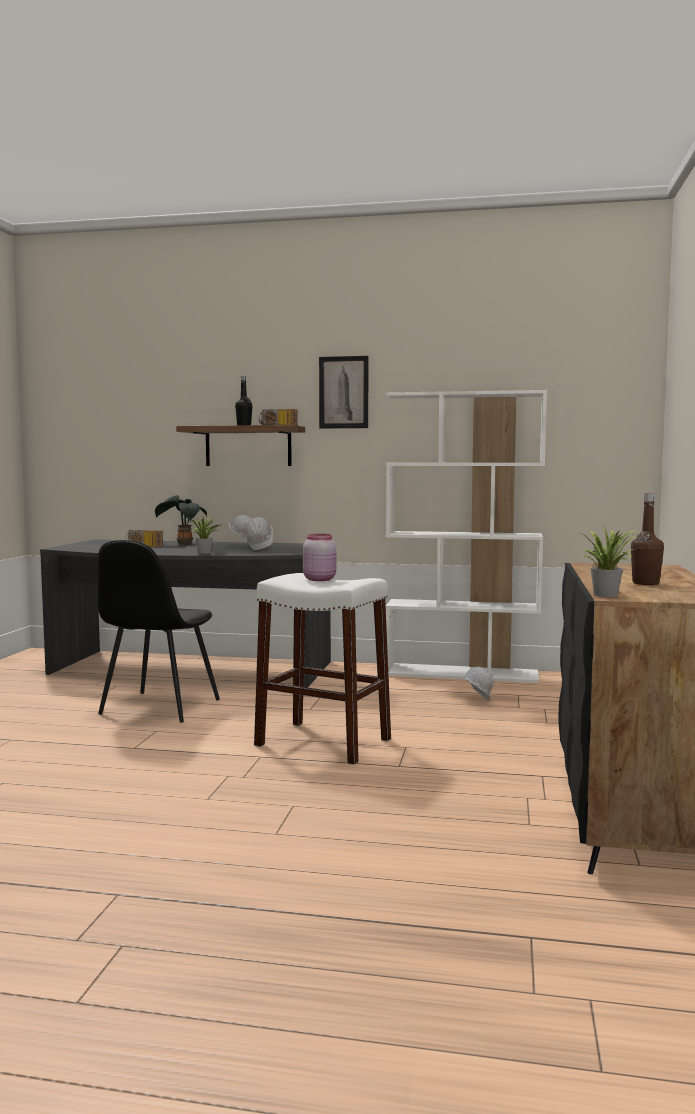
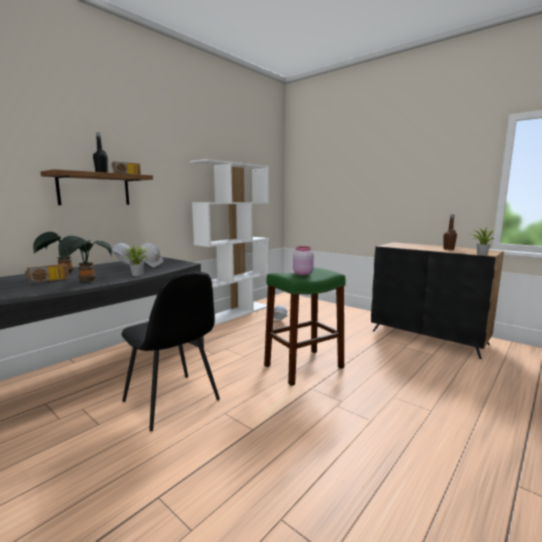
camera: 60 degrees left, 5 degrees up
white stool [254,573,391,765] -> green stool [264,268,346,386]
picture [319,356,368,429] -> none
none -> potted plant [58,236,112,282]

